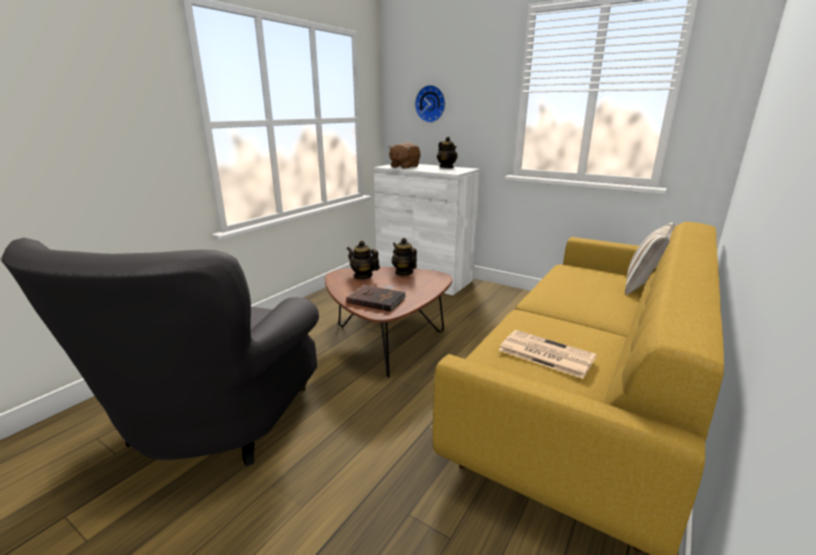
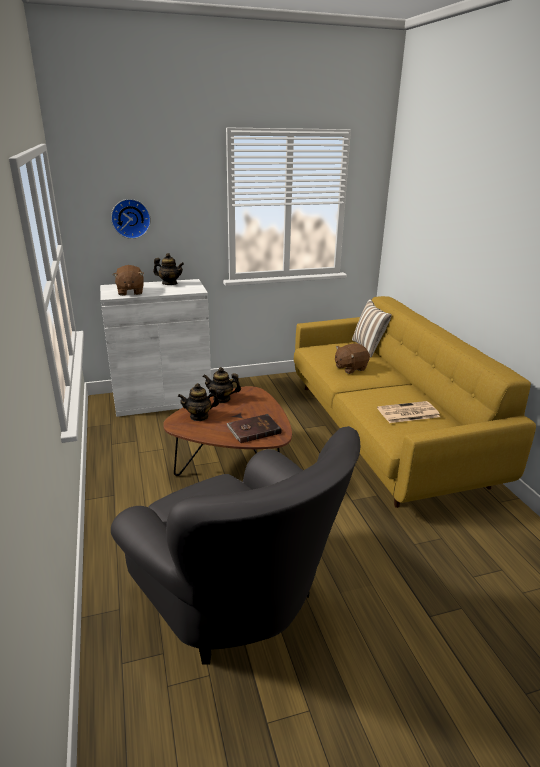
camera: 50 degrees left, 5 degrees up
none -> brown plush toy [335,343,370,374]

